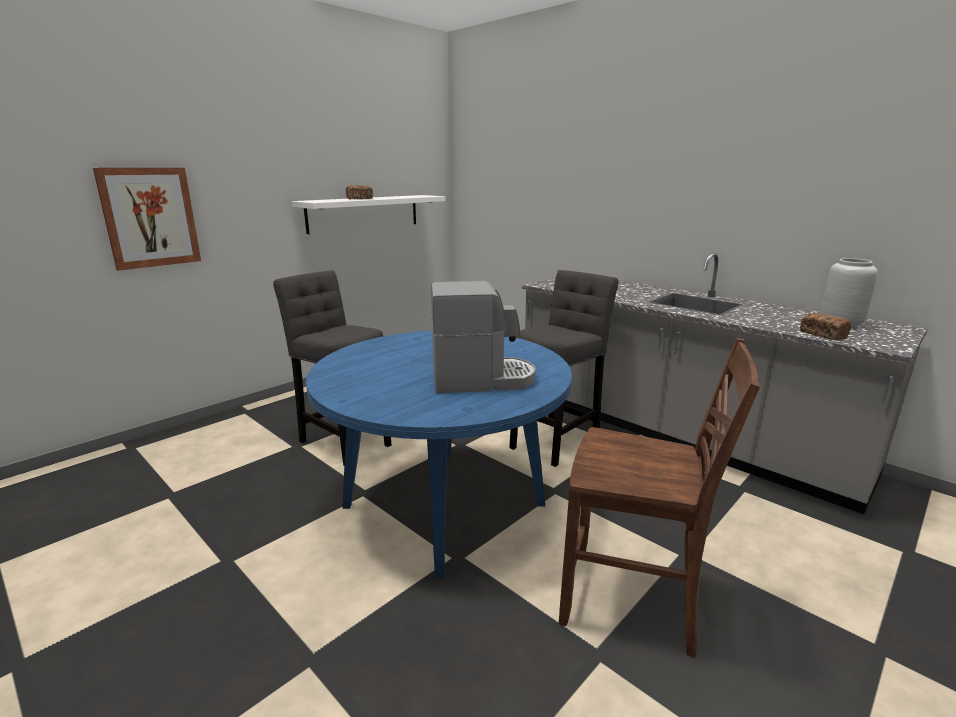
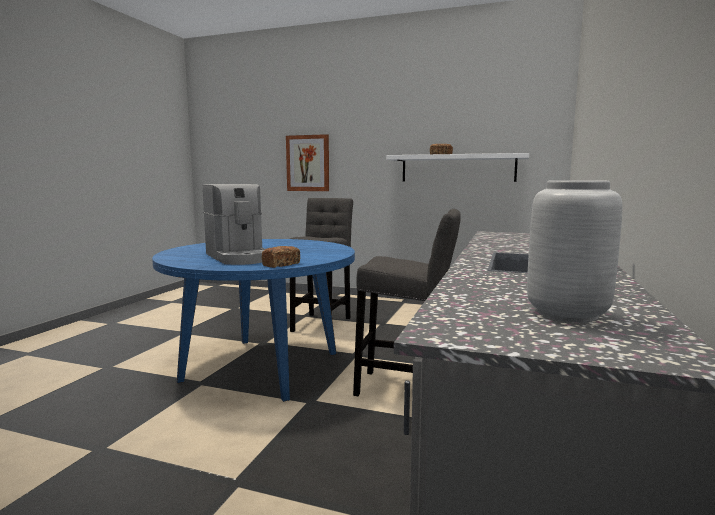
camera: 65 degrees right, 10 degrees down
brown chair [559,338,761,658] -> none
bread [800,313,851,340] -> bread moved to [261,246,300,268]

